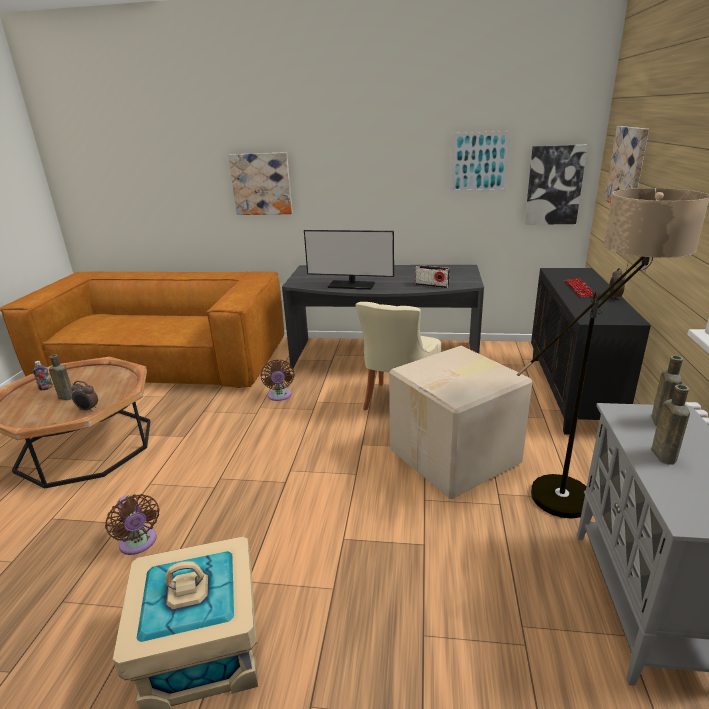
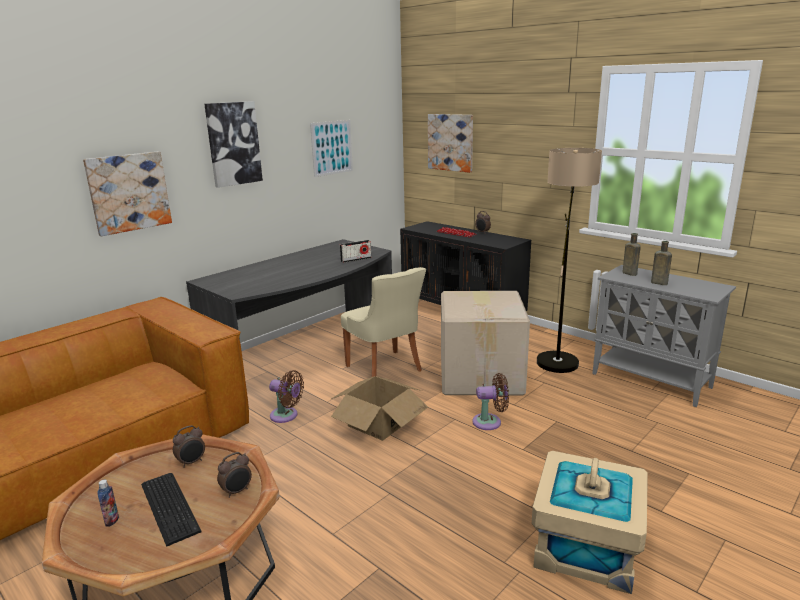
camera: 55 degrees left, 5 degrees down
brown bottle [49,354,73,400] -> keyboard [141,473,202,547]
brown fan [105,494,160,555] -> brown fan moved to [472,373,509,430]
monitor [304,230,394,290] -> none
picture [525,145,588,225] -> picture moved to [204,101,263,188]
none -> alarm clock [173,425,205,468]
none -> cardboard box [331,376,428,441]

